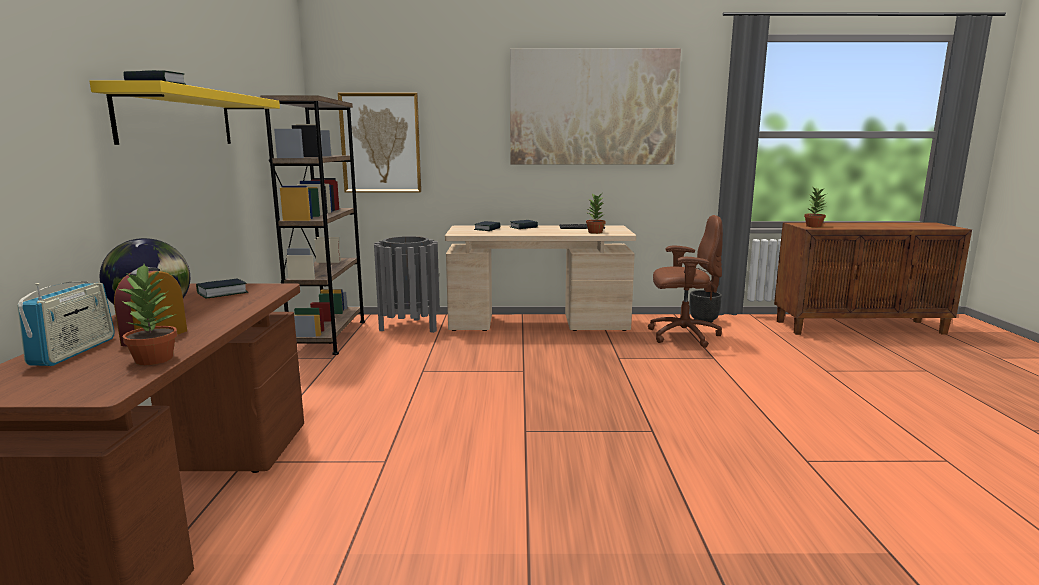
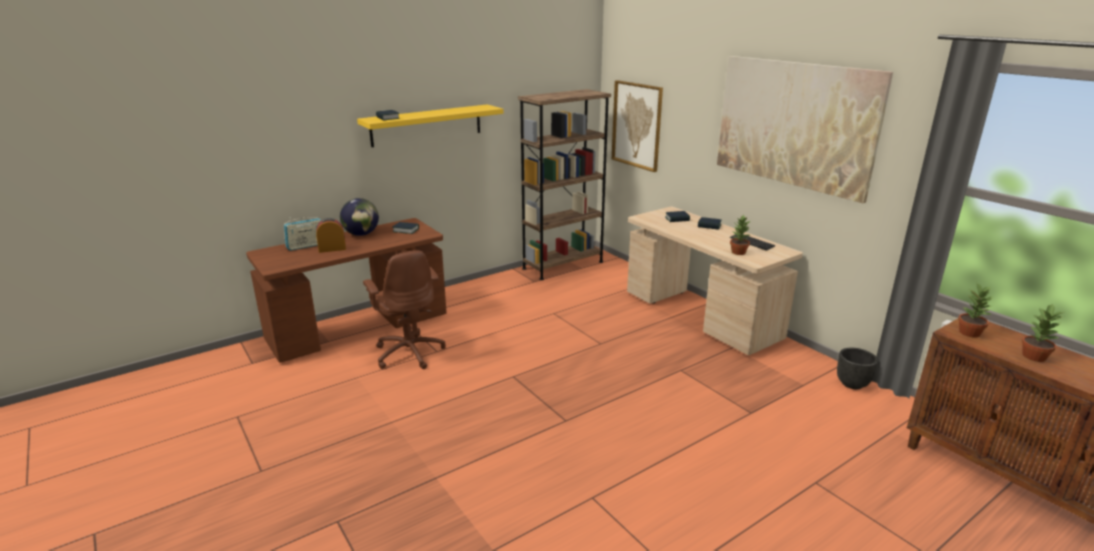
camera: 55 degrees right, 10 degrees up
potted plant [117,264,177,365] -> potted plant moved to [1022,303,1065,362]
grey trash can [374,236,440,333] -> none
brown office chair [648,215,723,348] -> brown office chair moved to [363,250,446,369]

